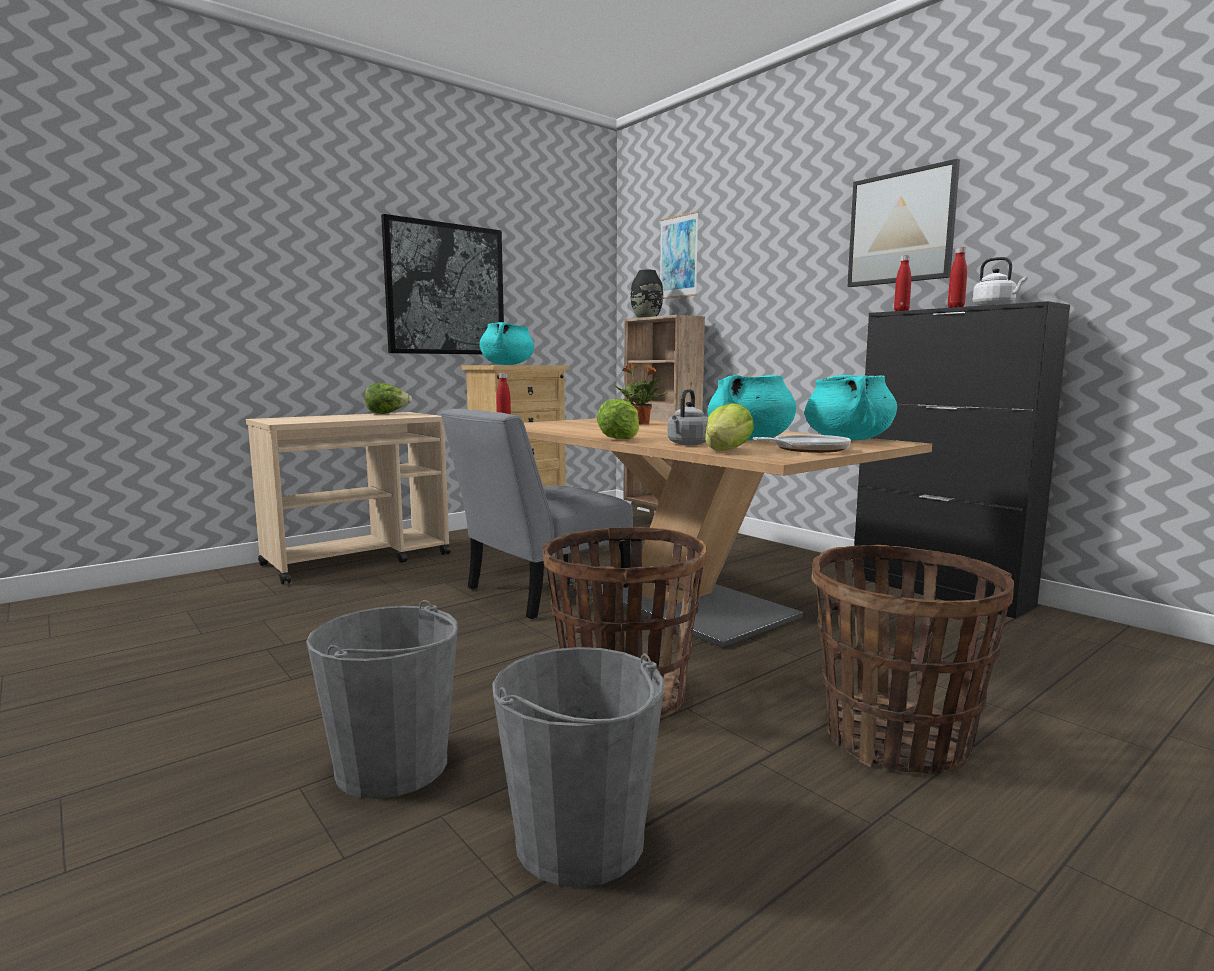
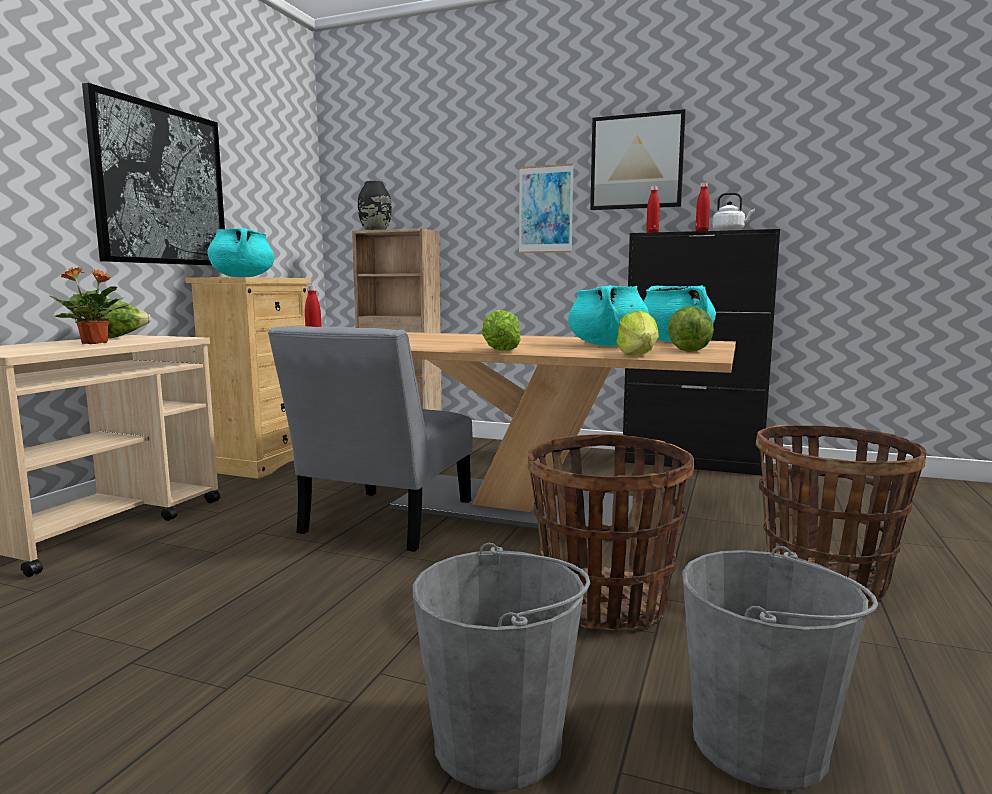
camera: 30 degrees left, 0 degrees up
potted plant [613,363,667,424] -> potted plant moved to [48,267,128,344]
picture [660,211,699,299] -> picture moved to [519,164,574,253]
grey kettle [667,389,708,445] -> none
frying pan [752,435,851,453] -> lettuce [668,306,714,352]

